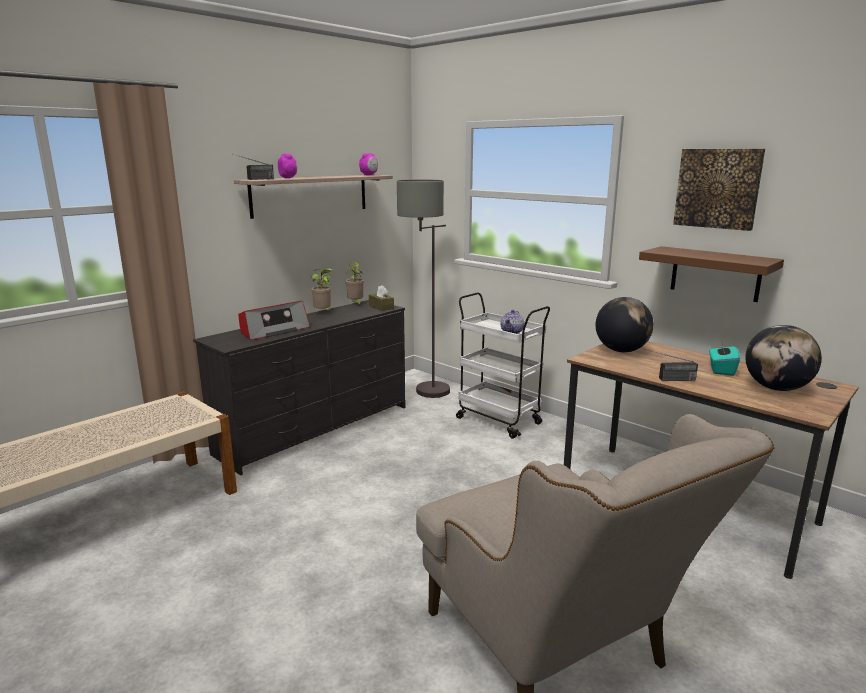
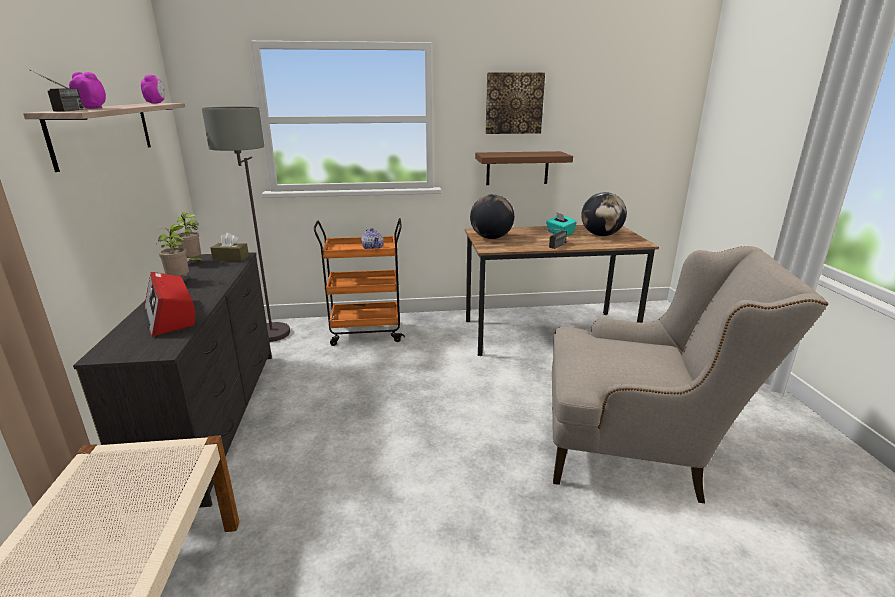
camera: 50 degrees left, 5 degrees up
radio [238,301,310,340] -> radio turned 150 degrees clockwise [144,272,195,337]
white cart [456,293,550,439] -> orange cart [314,218,405,346]

